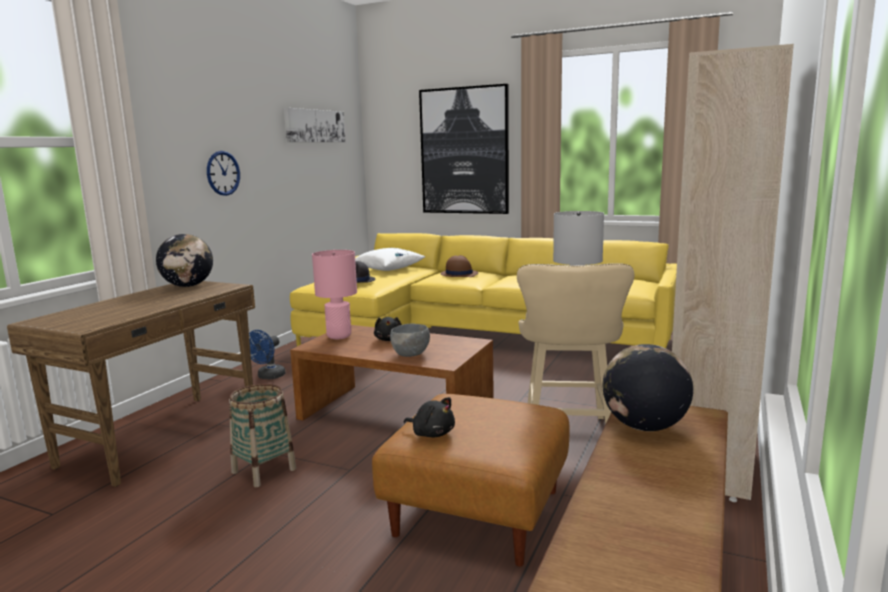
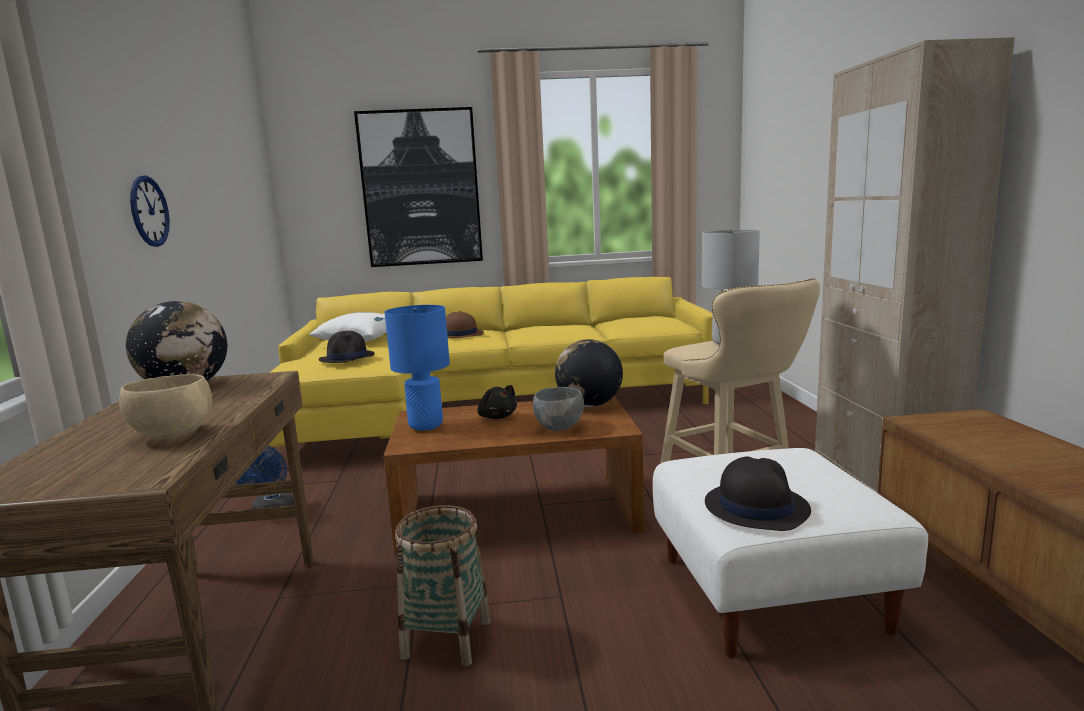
camera: 30 degrees left, 0 degrees up
picture [284,108,346,142] -> none
pink table lamp [312,250,357,340] -> blue table lamp [385,305,450,431]
brown ottoman [372,394,570,567] -> white ottoman [653,448,928,658]
black plush toy [404,397,455,437] -> black hat [705,456,811,531]
globe [603,344,693,431] -> globe moved to [555,339,623,407]
none -> beige bowl [119,374,212,439]

